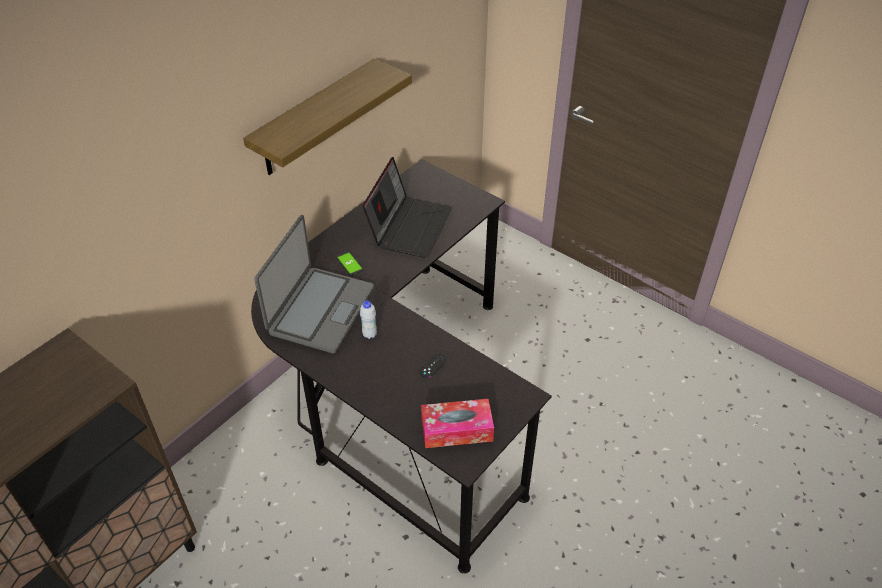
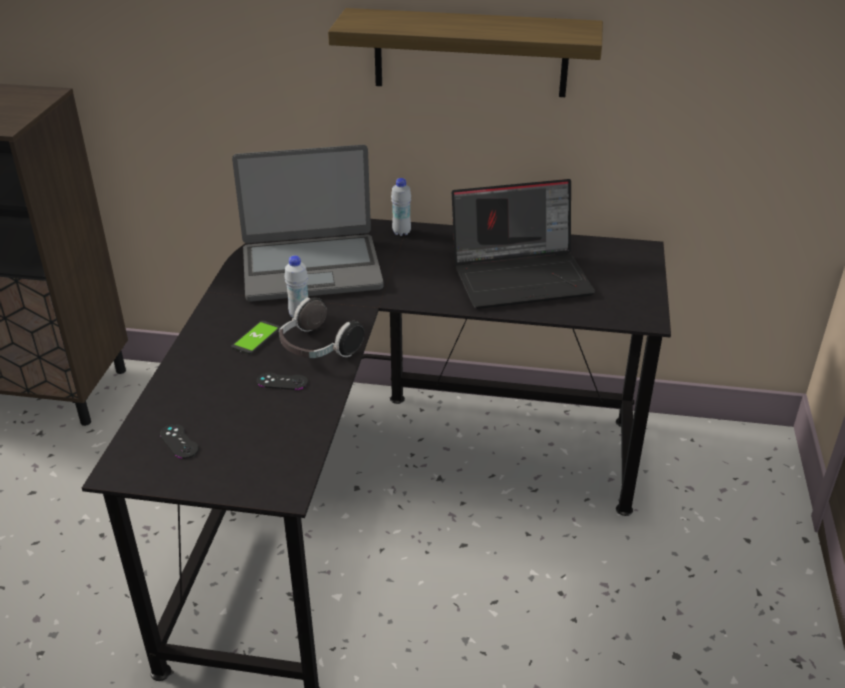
camera: 60 degrees right, 10 degrees down
phone [336,251,364,276] -> phone moved to [231,321,280,354]
tissue box [421,399,494,448] -> black game controller [160,424,199,459]
none -> headphones [279,298,365,358]
none -> white bottle [391,178,411,236]

